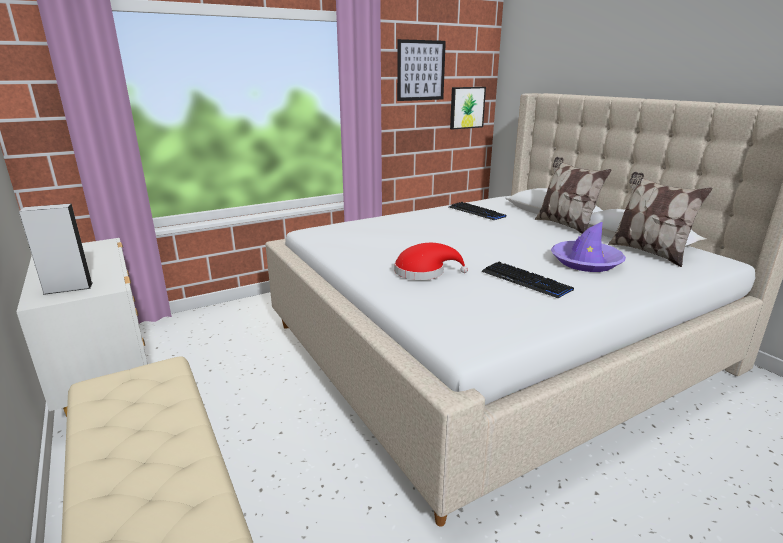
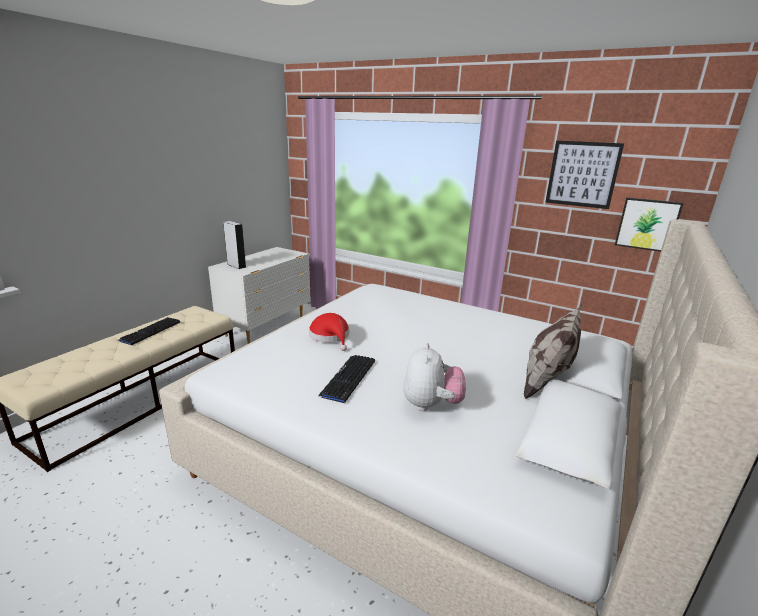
camera: 60 degrees right, 0 degrees up
keyboard [449,202,506,220] -> keyboard moved to [119,317,180,345]
purple hat [551,221,626,272] -> plush toy [403,343,466,411]
pillow [608,172,712,267] -> none

